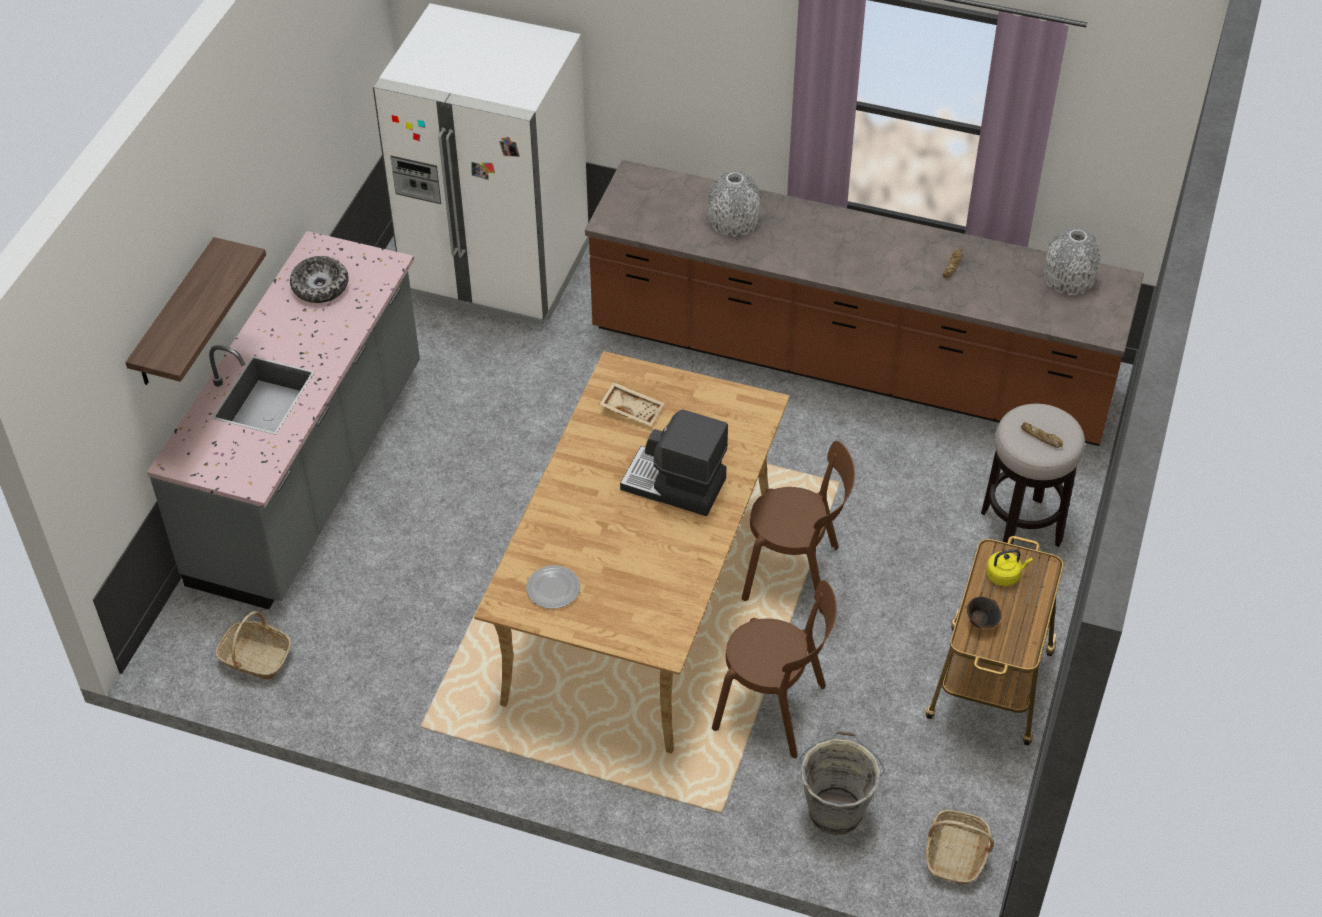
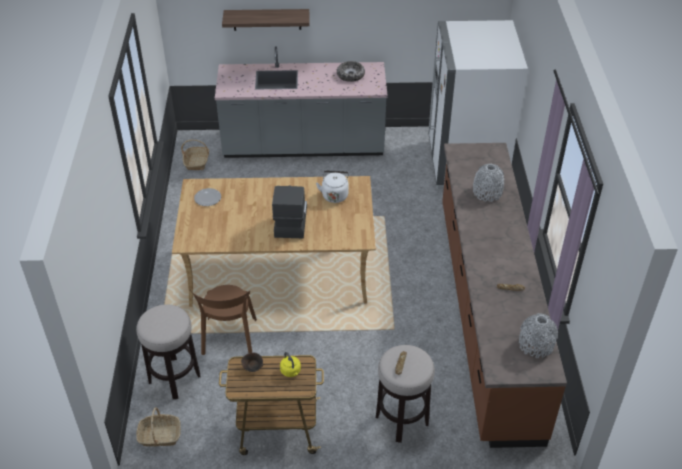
camera: 70 degrees right, 5 degrees down
beige tray [599,382,665,427] -> white kettle [316,170,349,203]
brown chair [742,441,855,614] -> none
grey bucket [800,731,885,835] -> stool [136,304,200,399]

